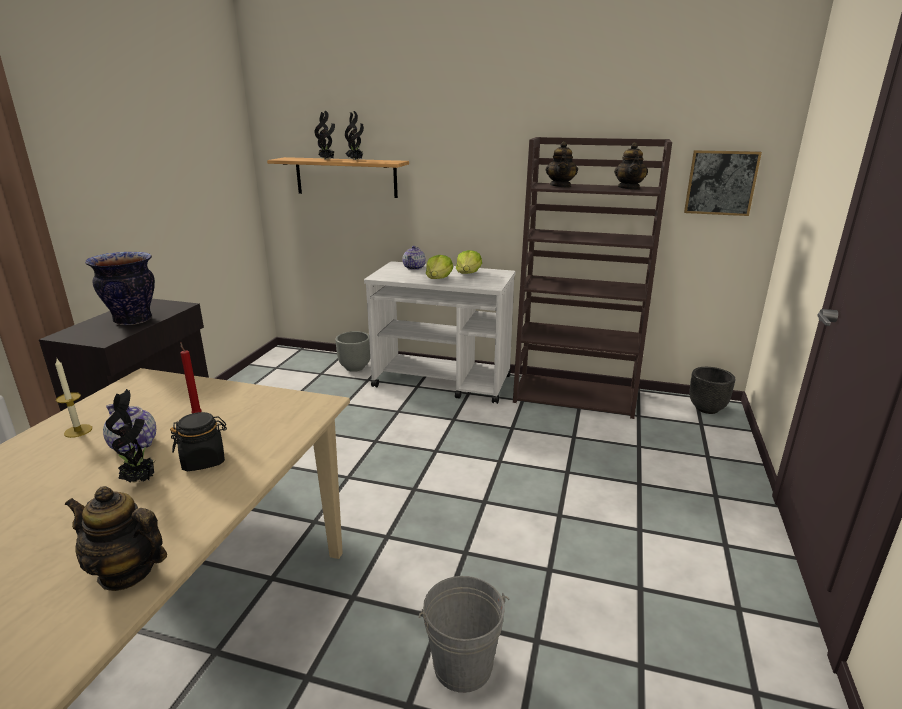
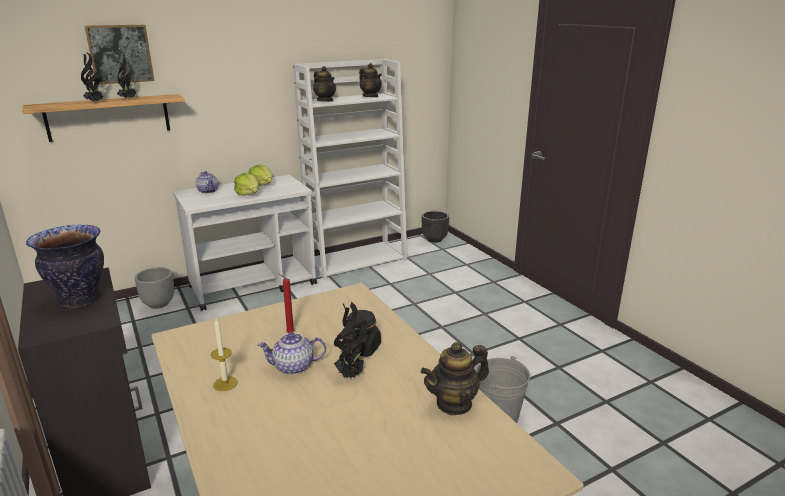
camera: 45 degrees left, 0 degrees up
brown bookcase [513,137,672,419] -> white bookcase [293,59,407,279]
picture [684,150,762,216] -> picture moved to [85,25,154,84]

